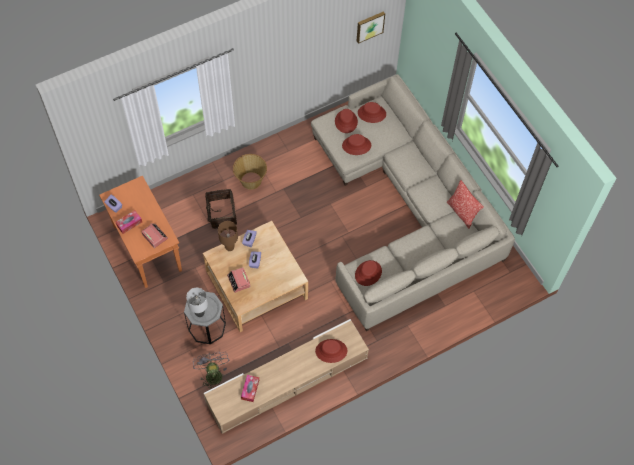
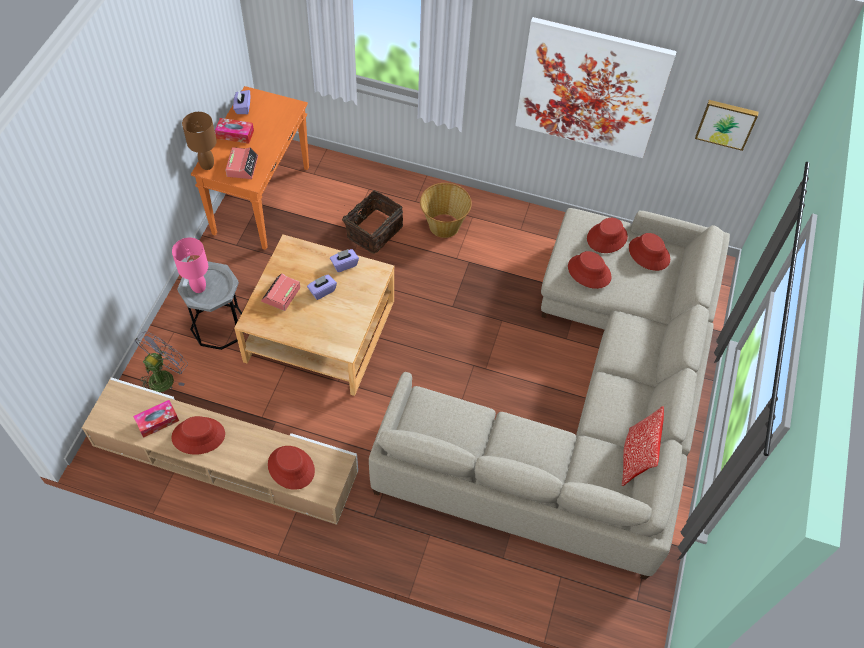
camera: 45 degrees right, 5 degrees down
grey table lamp [186,288,208,317] -> pink table lamp [172,237,208,293]
brown table lamp [218,221,238,251] -> brown table lamp moved to [182,112,217,170]
red hat [355,260,382,286] -> red hat moved to [171,416,225,455]
none -> picture [515,17,677,158]

